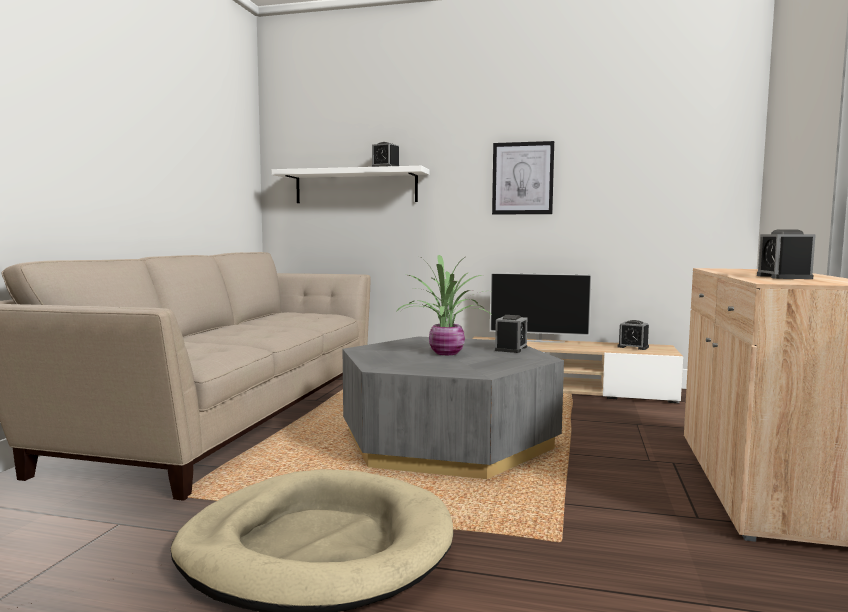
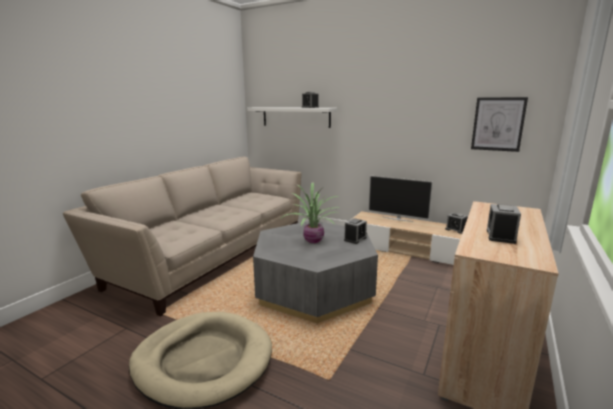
camera: 15 degrees right, 10 degrees up
picture [492,141,554,214] -> picture moved to [471,97,528,152]

